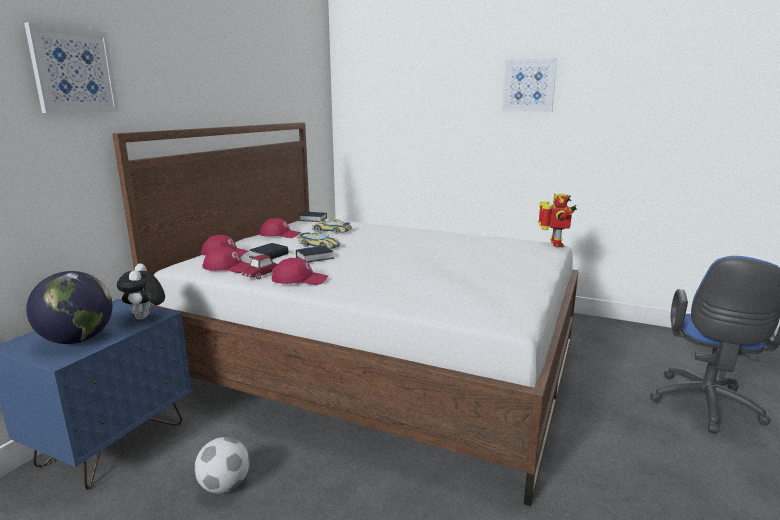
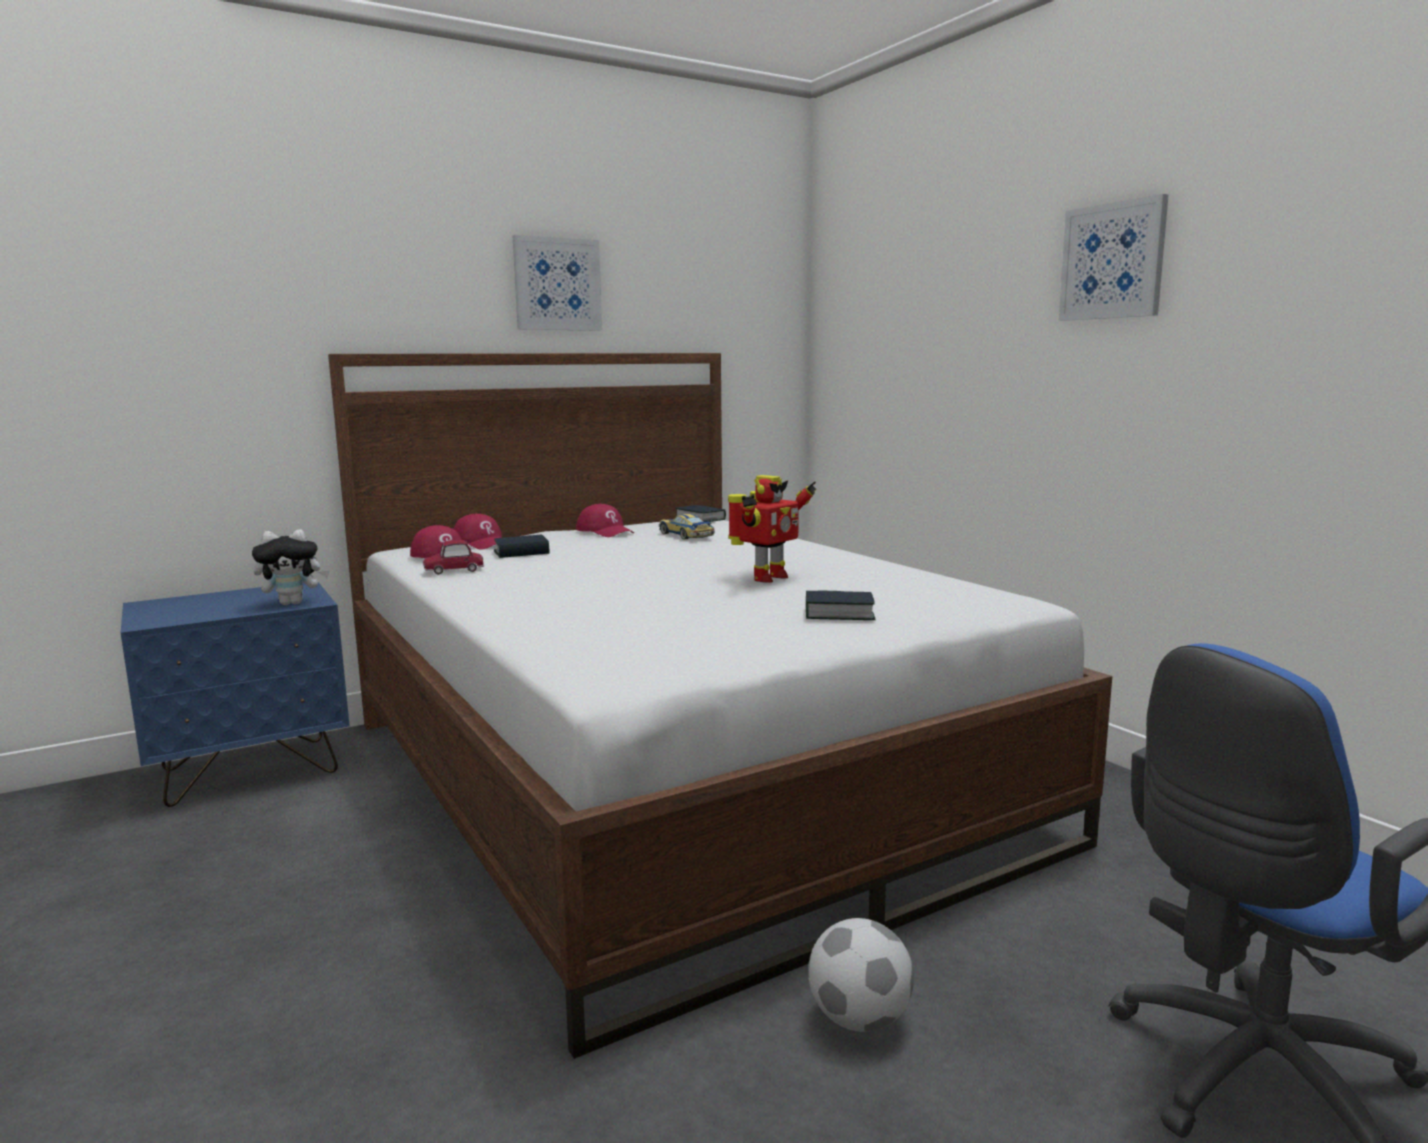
camera: 35 degrees right, 5 degrees down
picture [24,22,119,113] -> picture moved to [513,235,602,330]
globe [26,271,113,344] -> none
plush toy [117,263,165,320] -> plush toy turned 135 degrees counterclockwise [252,530,329,605]
football [194,437,250,493] -> football moved to [808,918,914,1032]
red cap [272,258,328,285] -> none
book [296,246,334,262] -> book moved to [806,590,876,620]
toy car [298,232,340,249] -> none
toy robot [538,194,577,247] -> toy robot moved to [728,475,817,583]

